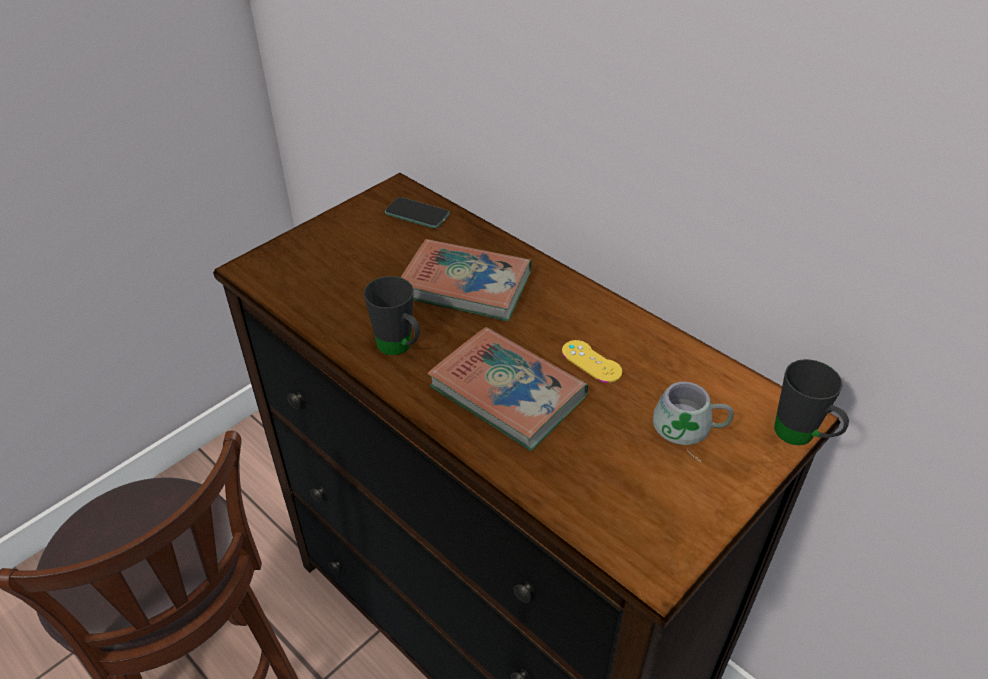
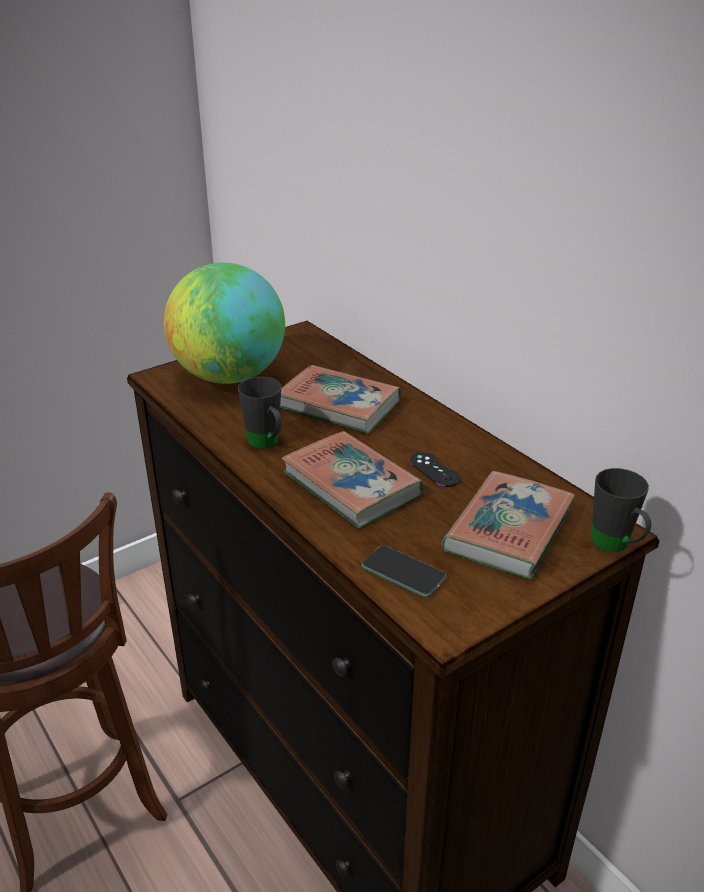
camera: 10 degrees right, 10 degrees down
phone [385,197,450,229] -> phone moved to [361,545,447,598]
yellow game controller [562,340,622,383] -> black game controller [410,452,461,487]
grey mug [653,382,734,462] -> book [441,471,575,579]
none -> globe [164,262,285,384]

